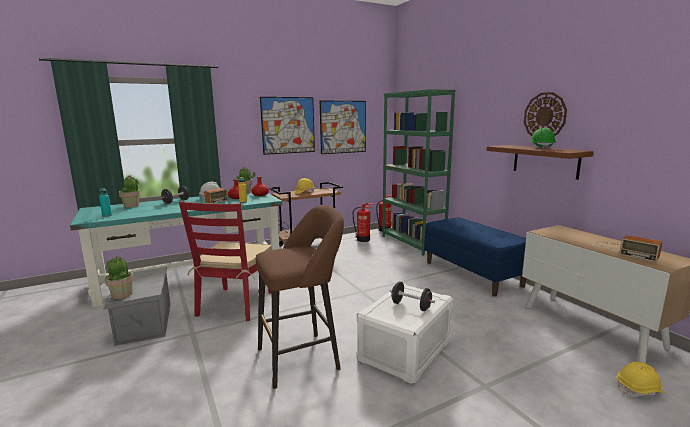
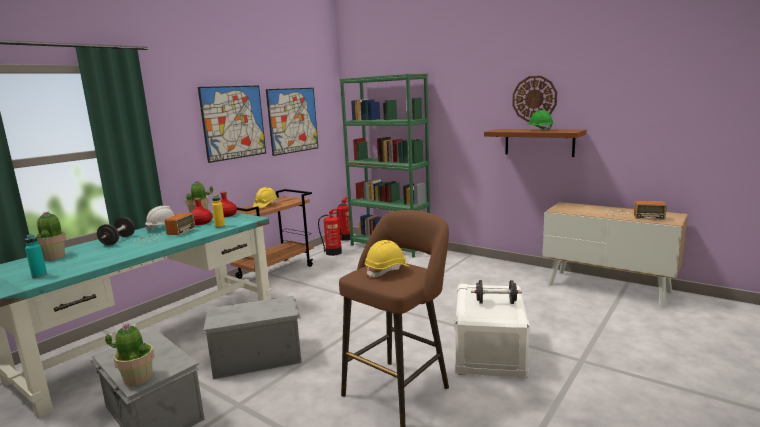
camera: 25 degrees left, 0 degrees up
red chair [179,201,272,321] -> grey storage box [202,296,302,379]
blue bench [424,217,527,296] -> none
yellow hard hat [617,362,665,397] -> yellow hard hat moved to [365,240,410,278]

